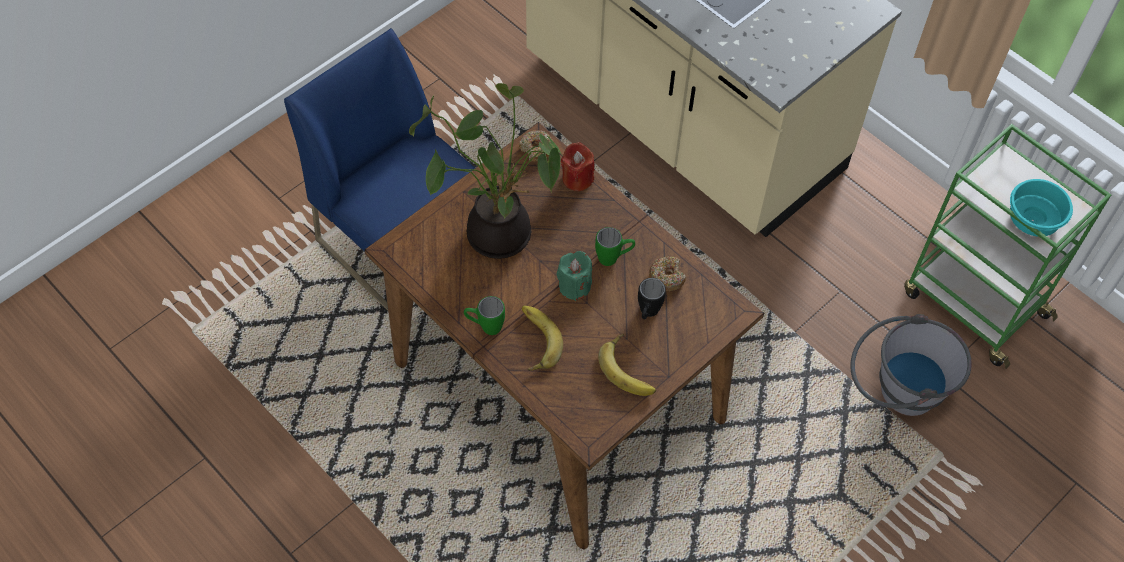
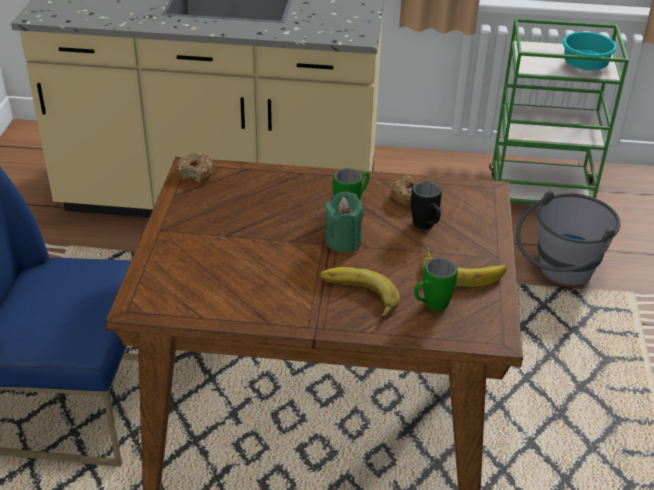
camera: 40 degrees left, 20 degrees down
potted plant [409,83,562,259] -> none
green mug [464,296,505,335] -> green mug moved to [414,258,458,311]
red candle [561,142,595,191] -> none

